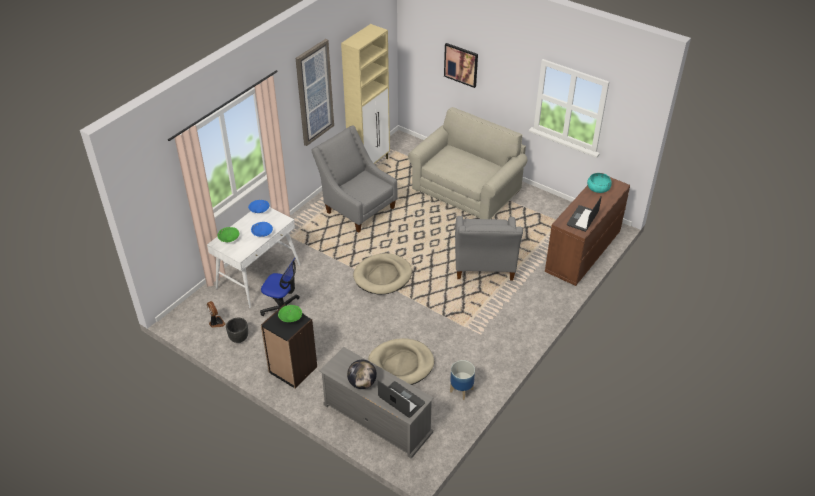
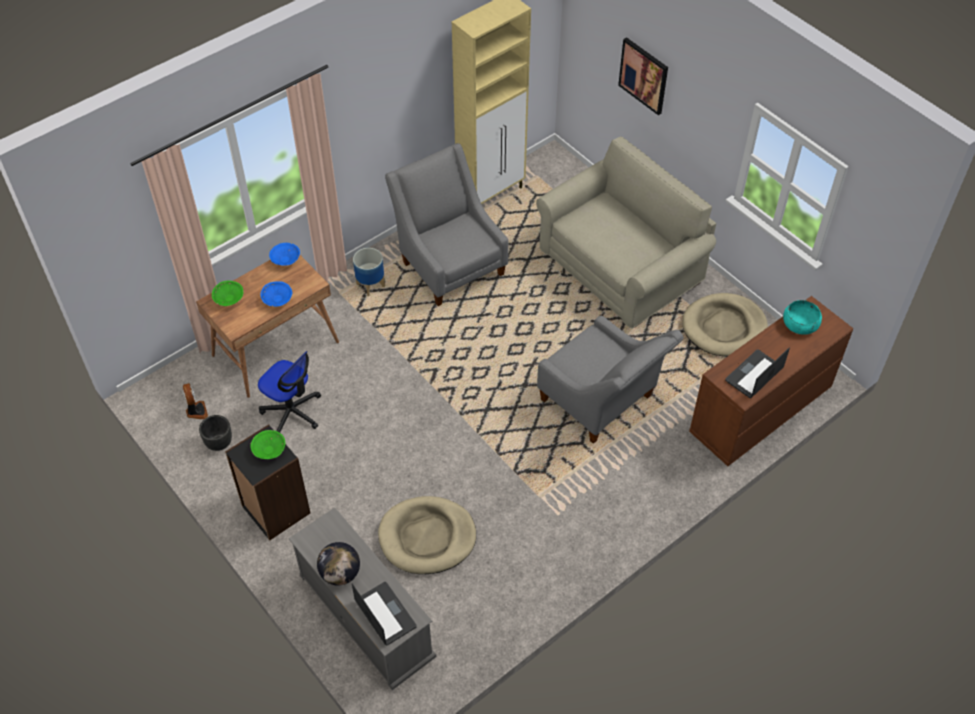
camera: 15 degrees right, 10 degrees up
white desk [207,207,300,308] -> brown desk [196,255,339,398]
picture [296,39,334,146] -> none
beige dog bed [353,253,412,294] -> beige dog bed moved to [682,293,768,356]
planter [450,360,475,400] -> planter moved to [353,248,385,296]
grey armchair [455,216,523,281] -> grey armchair turned 60 degrees counterclockwise [537,315,684,444]

